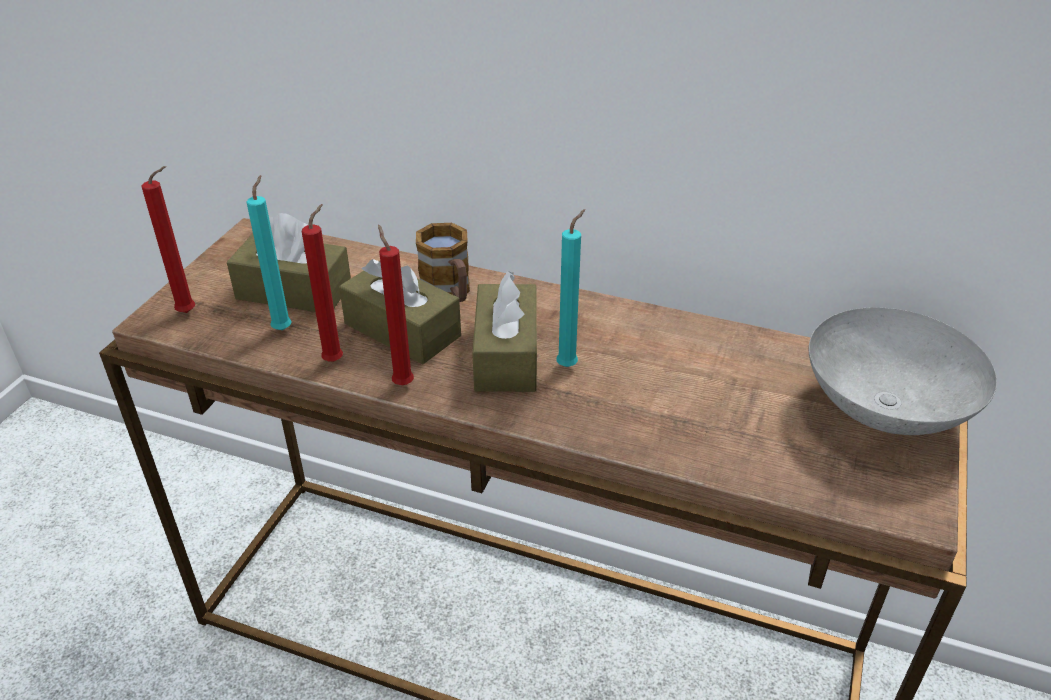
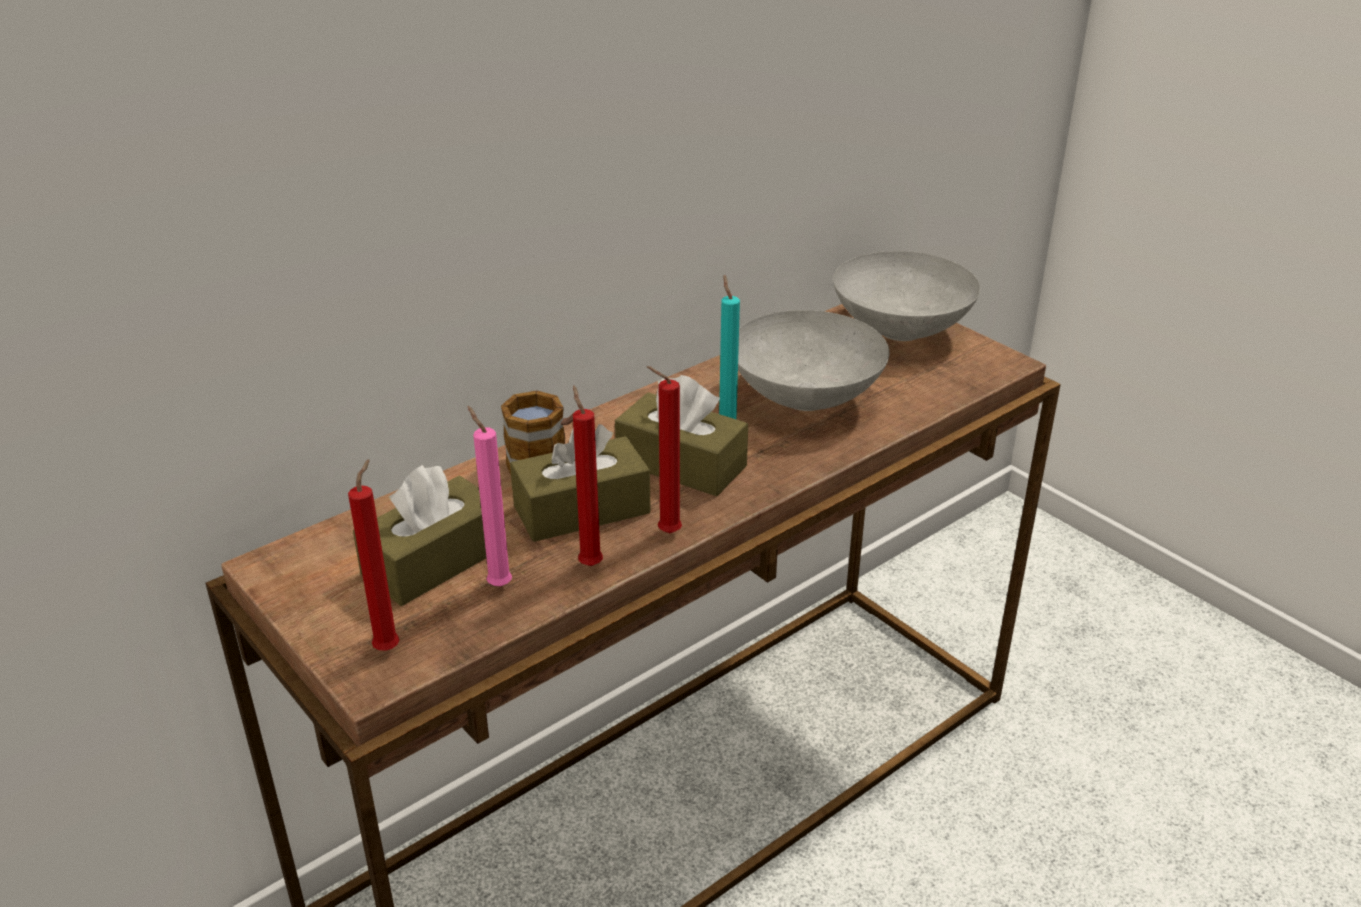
camera: 60 degrees left, 5 degrees down
turquoise candle [246,175,291,330] -> pink candle [468,406,512,586]
none -> grey bowl [738,310,890,411]

